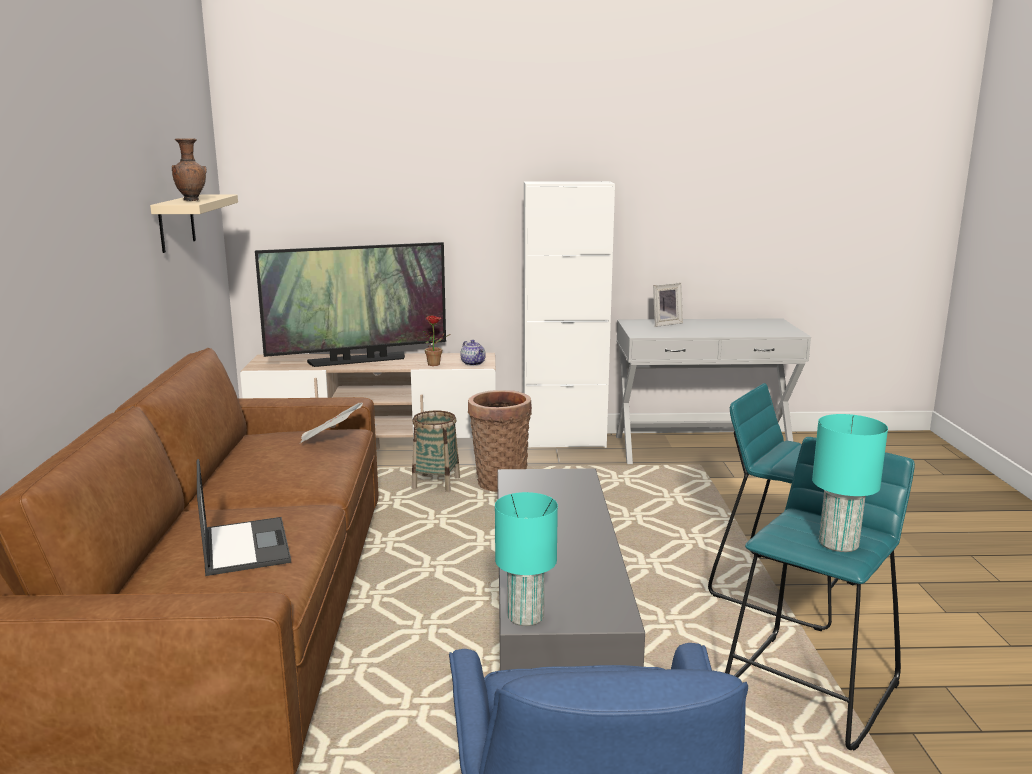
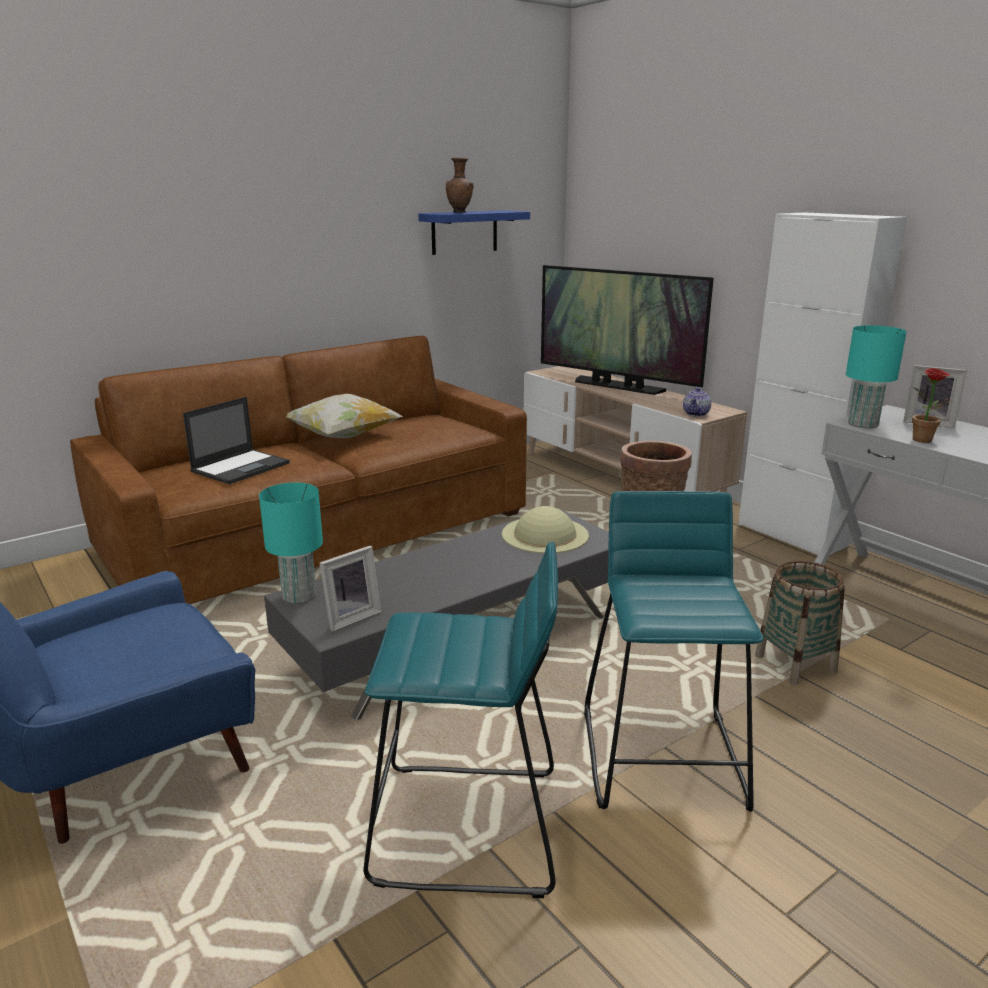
camera: 55 degrees right, 5 degrees up
beige shelf [150,195,238,253] -> blue shelf [418,210,530,255]
newspaper [301,402,363,443] -> none
basket [412,411,460,492] -> basket moved to [755,561,845,685]
potted plant [423,316,451,366] -> potted plant moved to [912,368,951,443]
turquoise table lamp [812,414,888,552] -> turquoise table lamp moved to [846,325,907,428]
none -> pillow [286,394,403,438]
none -> picture frame [320,546,382,631]
none -> beige hat [502,506,589,554]

